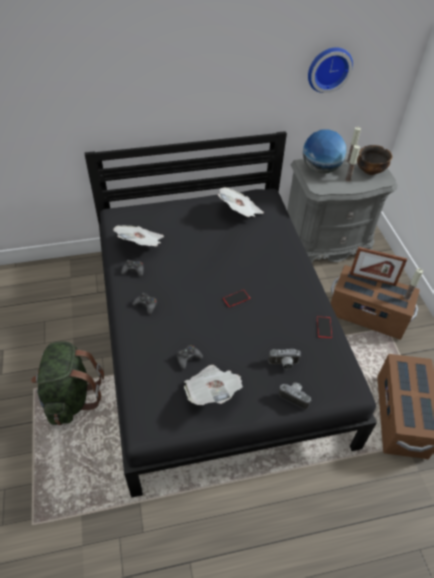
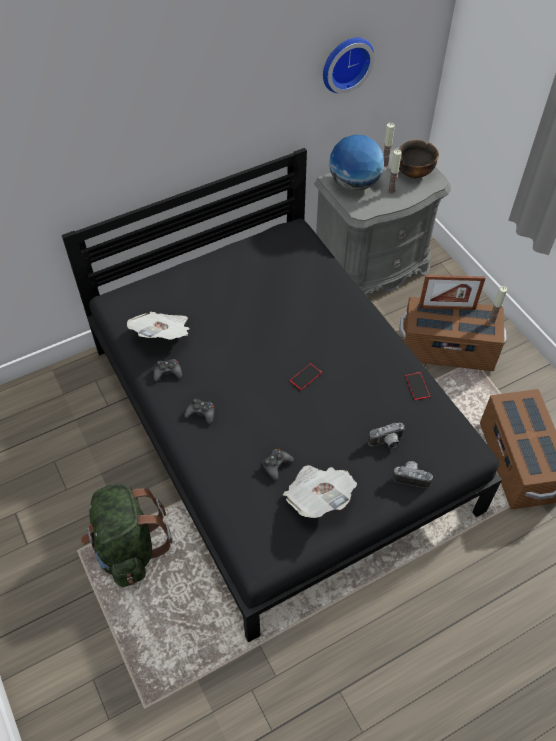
camera: 15 degrees left, 5 degrees up
newspaper [218,187,264,217] -> none

